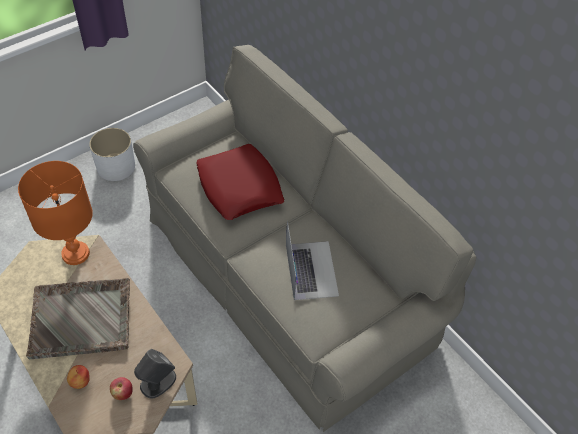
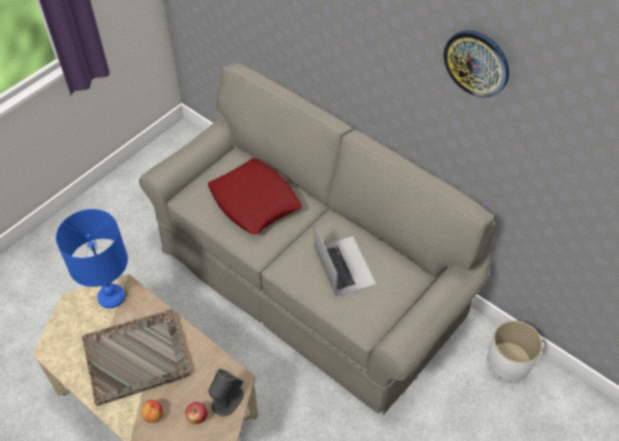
camera: 10 degrees left, 0 degrees up
orange table lamp [18,161,93,265] -> blue table lamp [56,209,128,308]
white planter [89,128,135,181] -> white planter moved to [487,321,543,382]
none -> wall clock [443,30,509,97]

